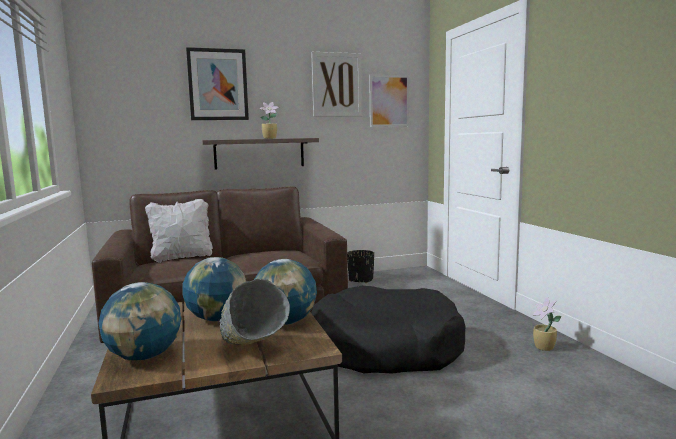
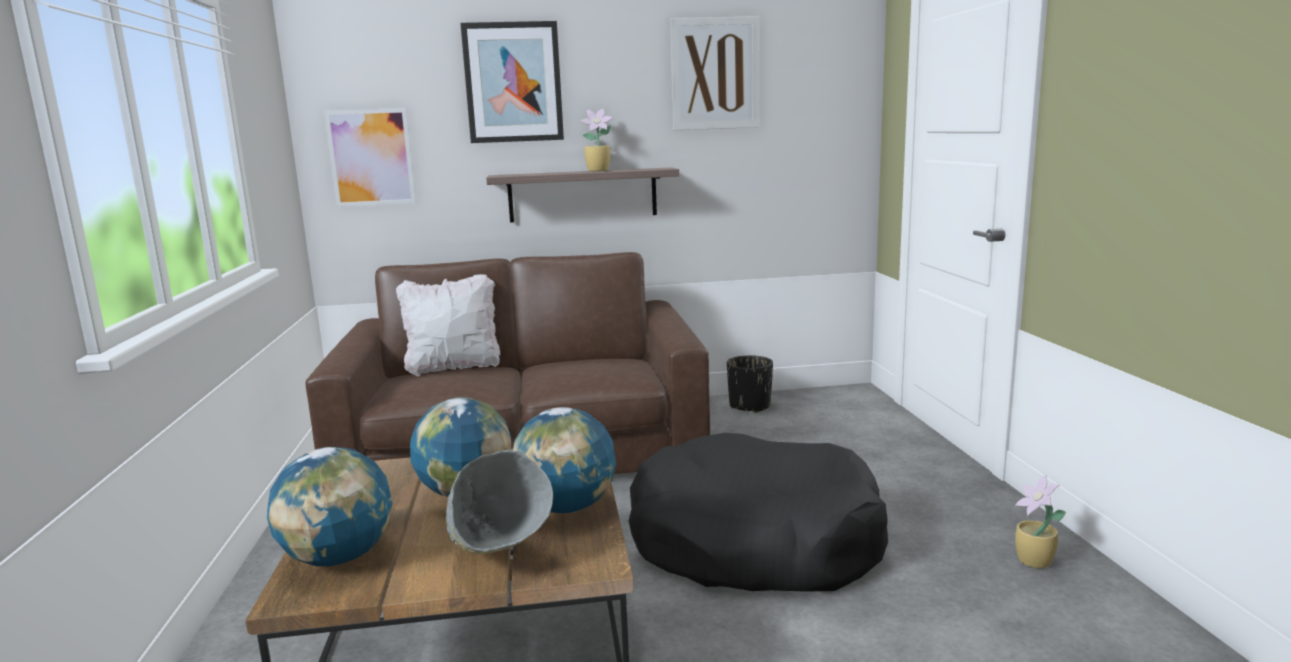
camera: 10 degrees right, 5 degrees up
picture [369,75,409,127] -> picture moved to [324,108,416,207]

